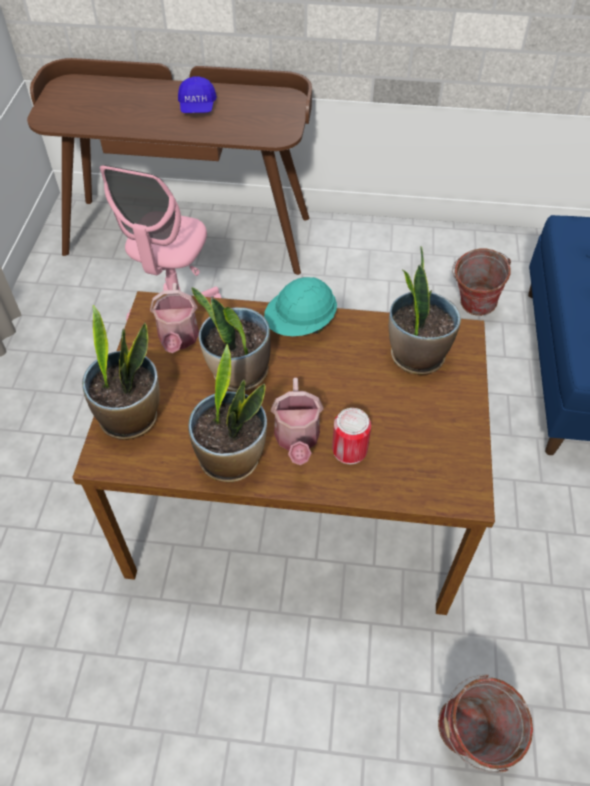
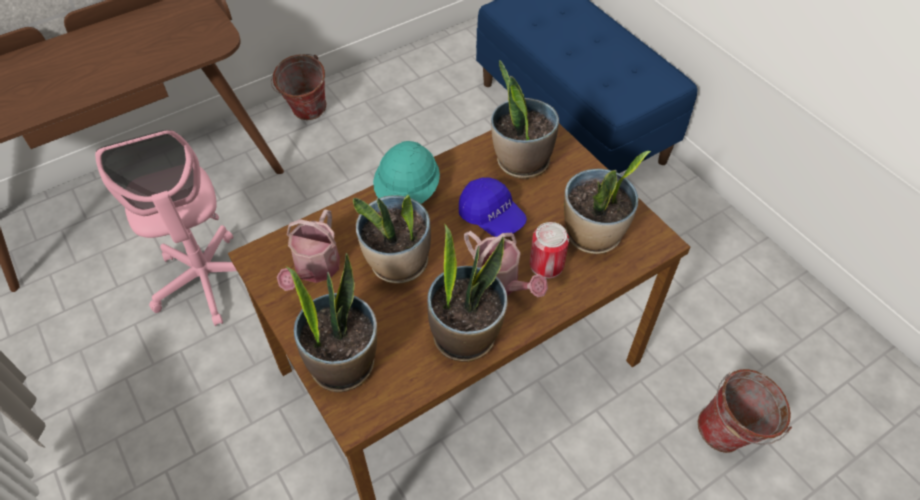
camera: 40 degrees left, 0 degrees up
watering can [150,283,199,353] -> watering can turned 60 degrees clockwise [277,209,340,291]
blue cap [178,76,217,113] -> blue cap moved to [459,177,527,237]
bucket [452,249,511,316] -> bucket moved to [271,54,326,120]
none -> potted plant [564,151,651,254]

